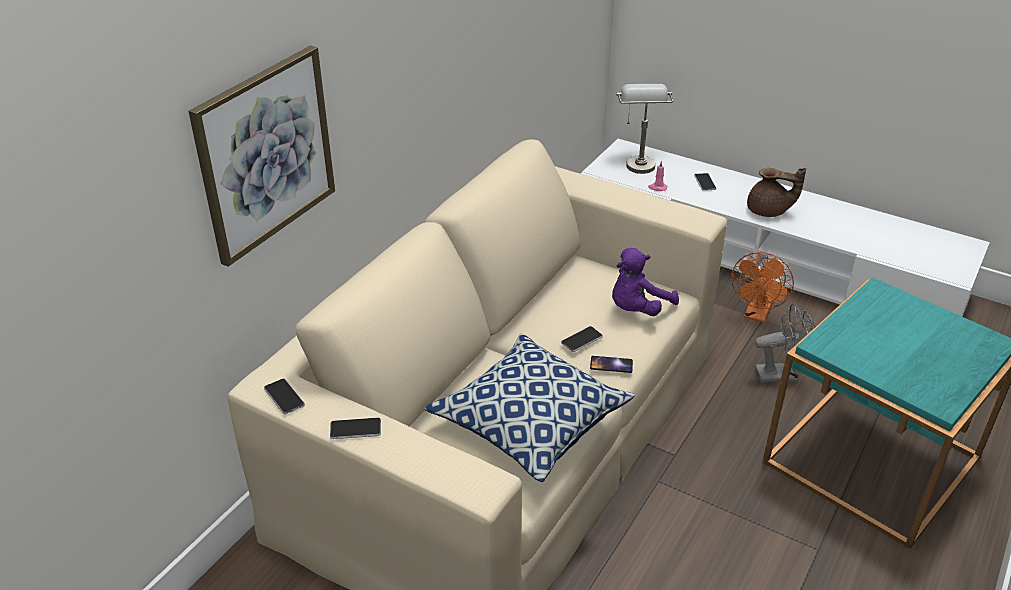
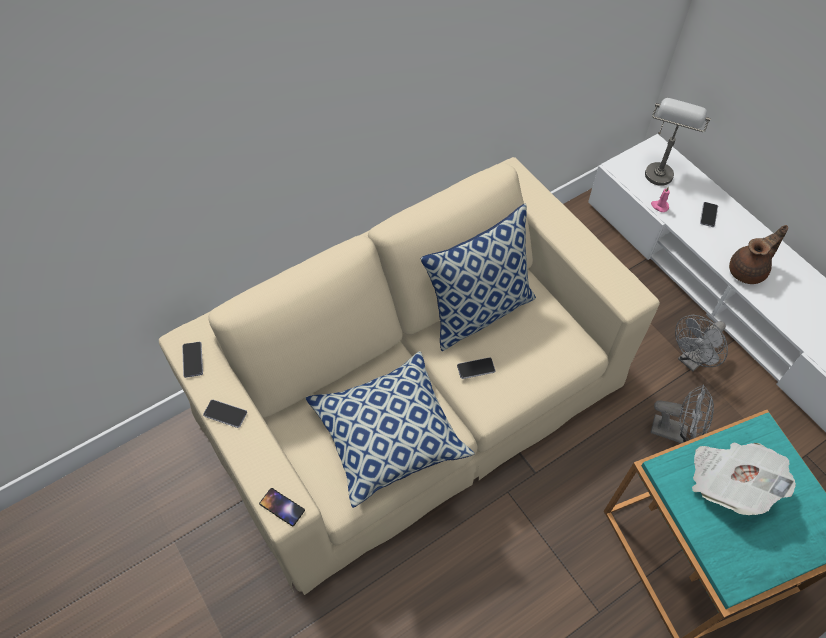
camera: 25 degrees right, 20 degrees up
picture [188,45,335,267] -> none
phone [590,356,633,373] -> phone moved to [259,488,305,526]
purple plush toy [612,248,679,316] -> none
orange fan [731,252,794,323] -> grey fan [675,315,728,371]
brown teapot [747,168,806,217] -> brown teapot turned 75 degrees counterclockwise [729,225,788,284]
none -> pillow [420,203,536,351]
none -> newspaper [692,443,796,515]

